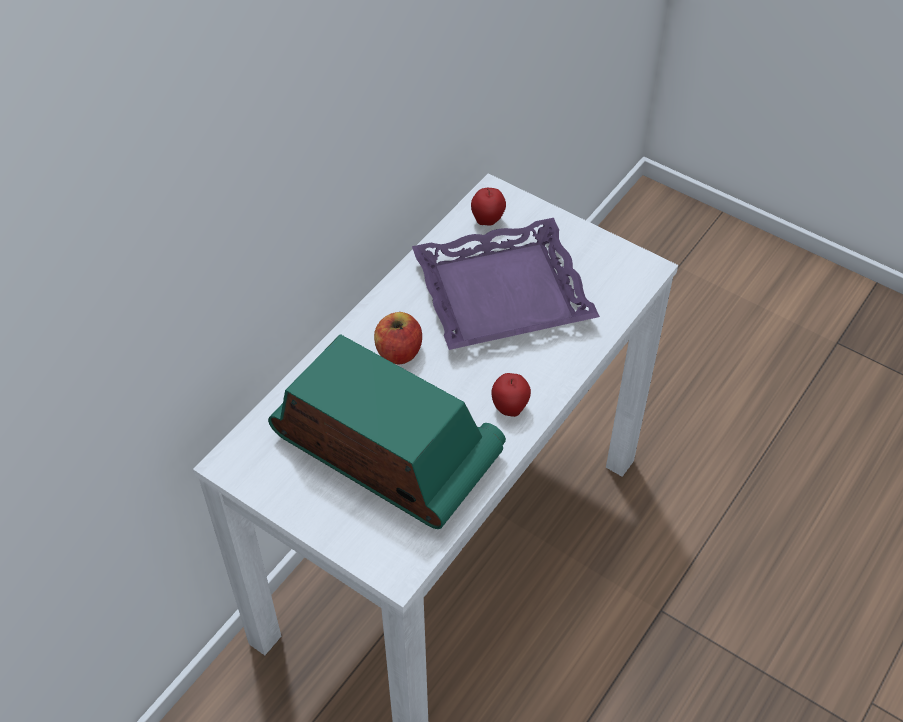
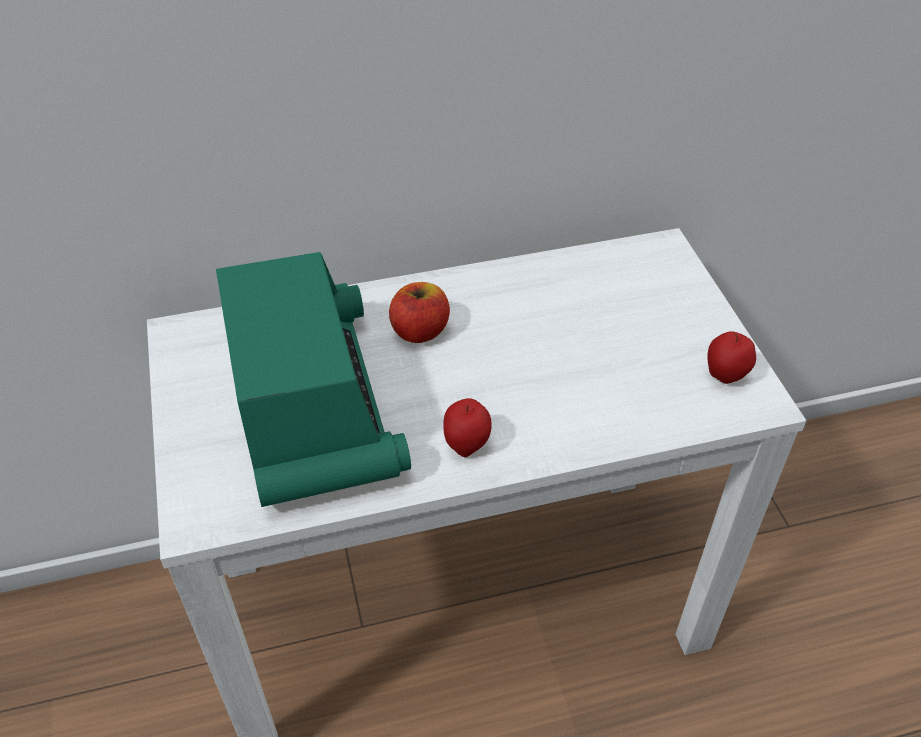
camera: 40 degrees right, 5 degrees down
purple tray [412,218,600,350] -> none
apple [471,188,506,226] -> apple moved to [707,331,756,384]

